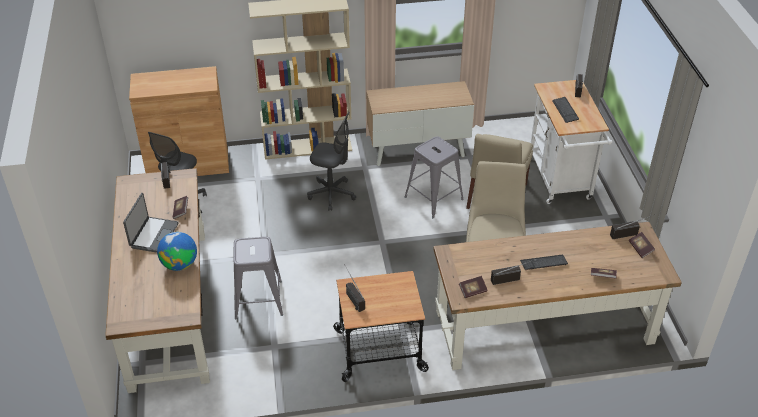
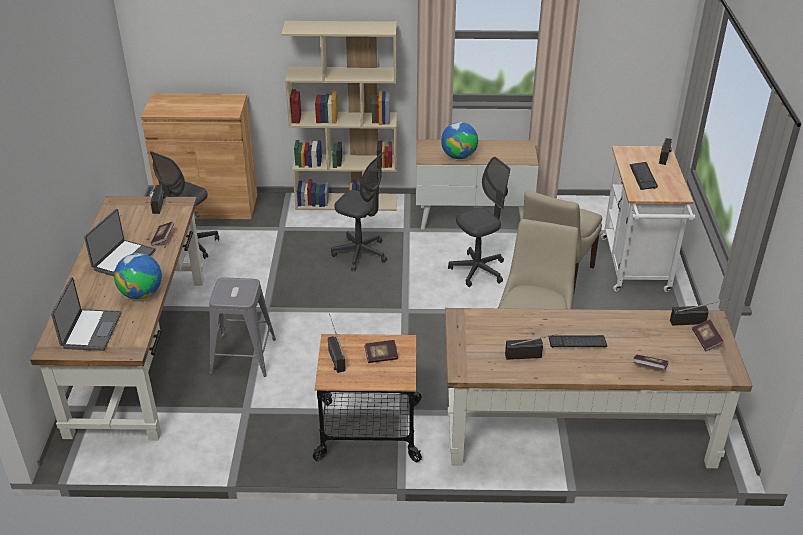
camera: 10 degrees right, 5 degrees down
grey stool [404,136,464,218] -> grey office chair [448,157,510,287]
book [459,276,488,298] -> book moved to [364,340,398,363]
none -> laptop [51,277,121,351]
none -> globe [441,122,478,159]

